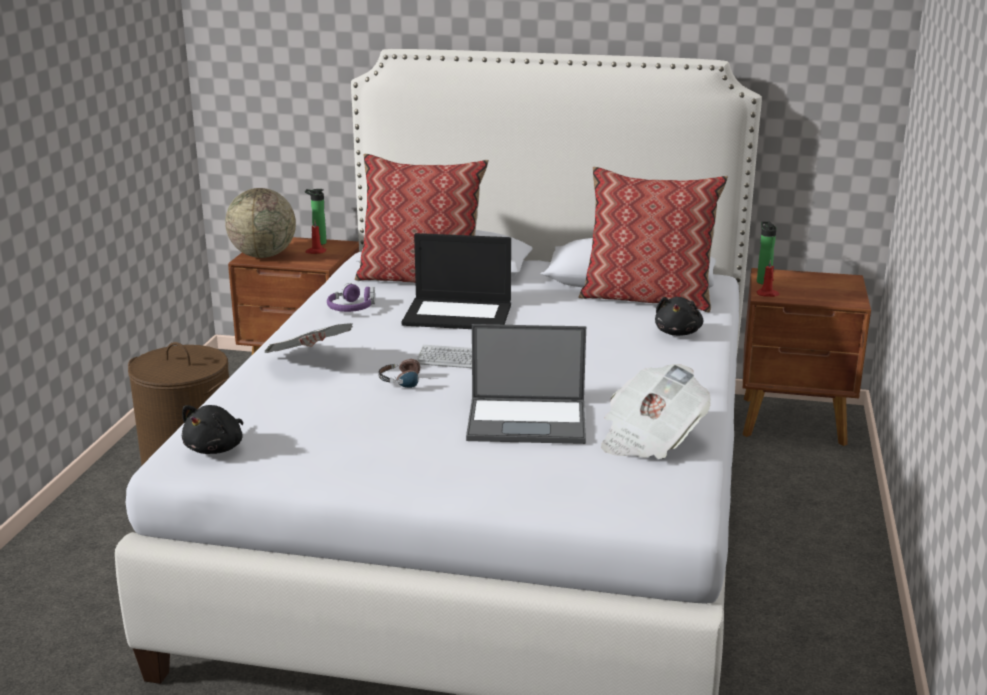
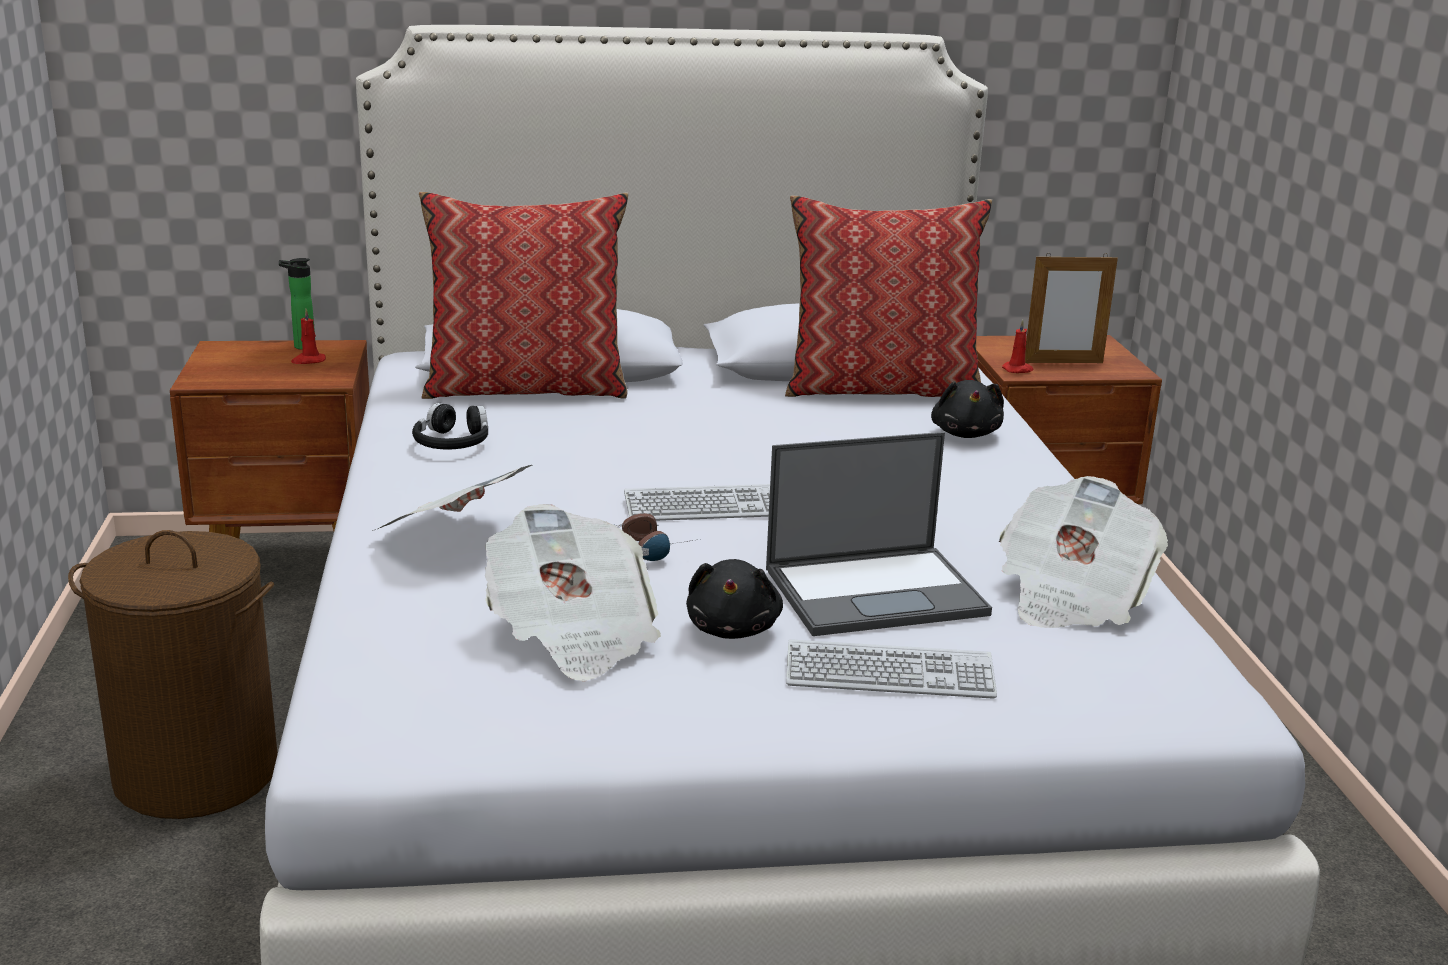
camera: 20 degrees left, 0 degrees up
black plush toy [182,405,243,454] -> black plush toy moved to [686,559,783,639]
globe [225,188,296,258] -> none
purple headphones [327,283,375,312] -> black headphones [412,403,488,450]
laptop [401,233,511,329] -> none
bottle [757,221,776,284] -> none
none -> newspaper [485,504,661,682]
none -> keyboard [786,639,997,699]
none -> picture frame [1025,253,1118,363]

